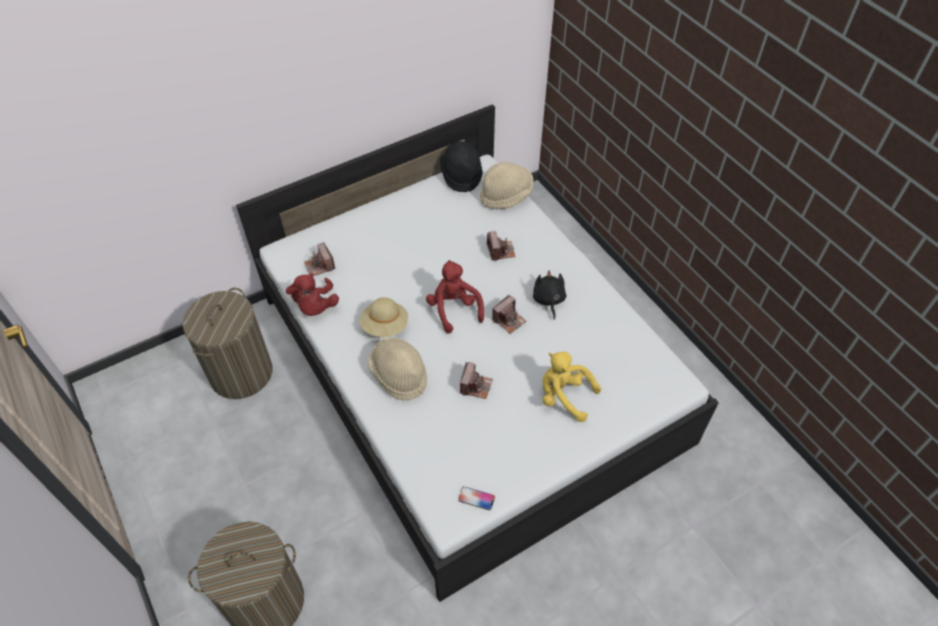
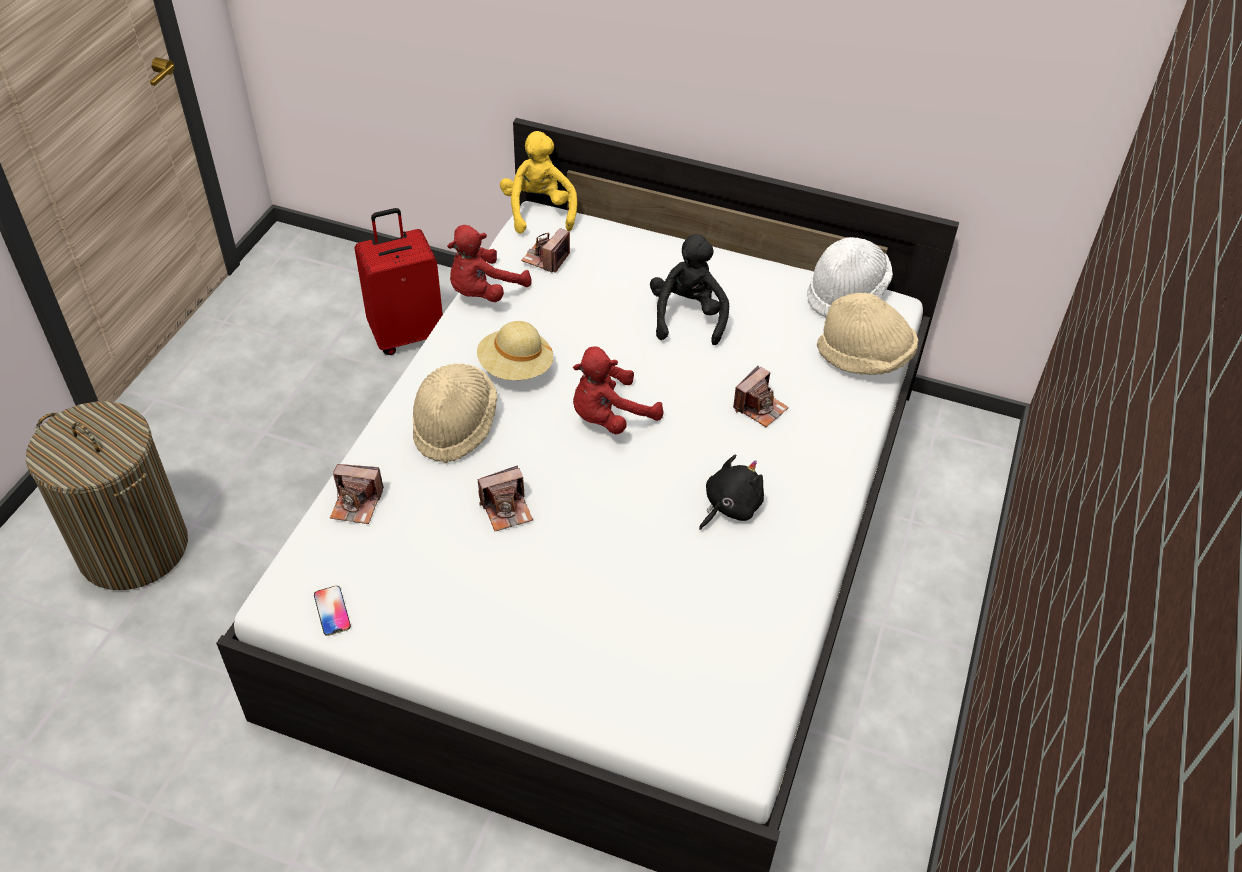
camera: 50 degrees right, 5 degrees down
laundry basket [183,288,273,399] -> red suitcase [355,208,443,355]
red plush toy [426,260,484,333] -> red plush toy turned 150 degrees counterclockwise [573,346,663,434]
black hat [440,141,483,192] -> white hat [807,237,893,318]
camera [492,295,526,334] -> camera moved to [330,464,384,524]
yellow plush toy [542,352,601,422] -> yellow plush toy moved to [500,131,577,234]
none -> black plush toy [650,234,729,345]

